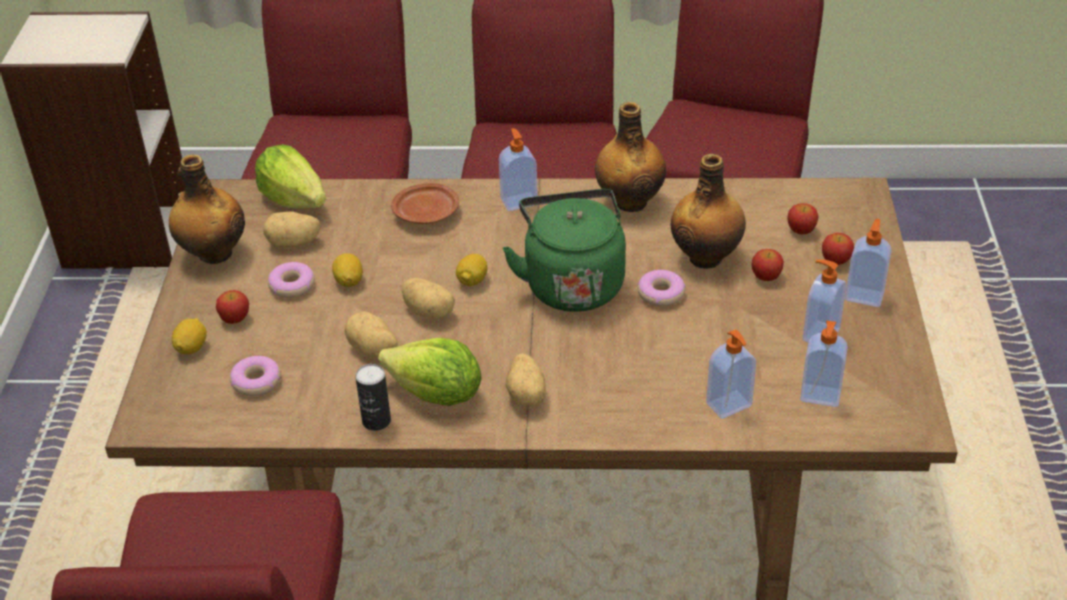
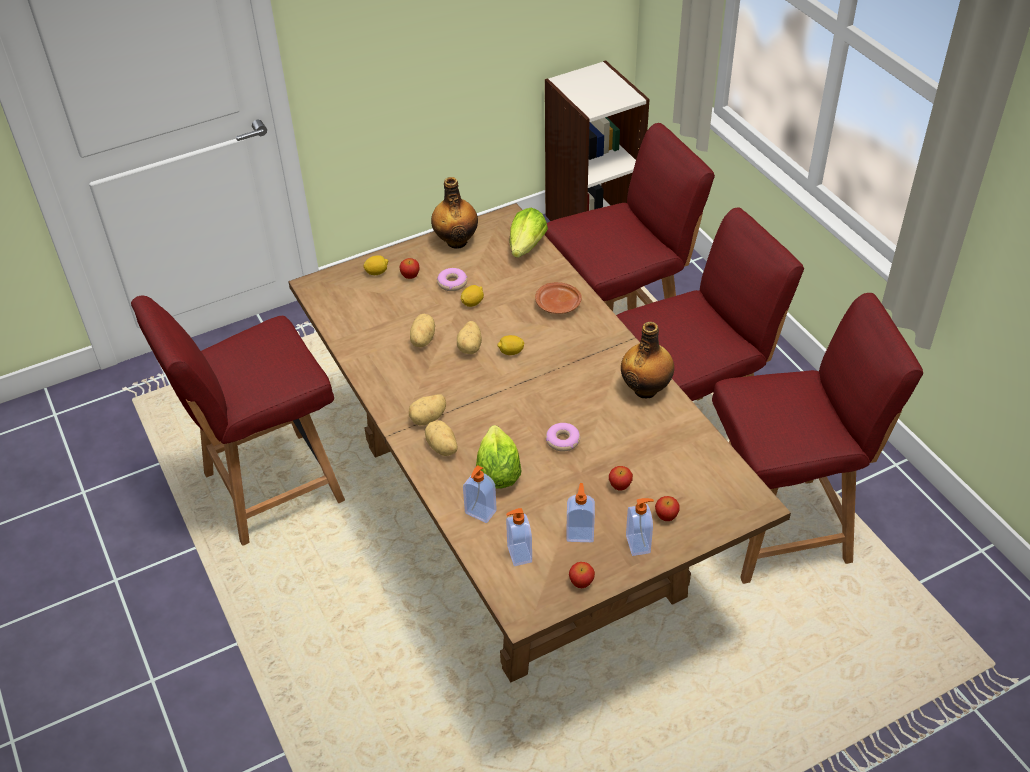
camera: 60 degrees right, 5 degrees up
donut [230,356,281,396] -> none
potato [263,211,321,248] -> potato moved to [425,420,458,456]
can [355,364,391,431] -> none
lettuce [378,338,482,406] -> lettuce moved to [476,425,521,489]
soap dispenser [499,128,538,211] -> none
green kettle [502,189,626,312] -> none
bottle [671,154,746,269] -> none
apple [787,203,819,234] -> apple moved to [569,562,595,588]

